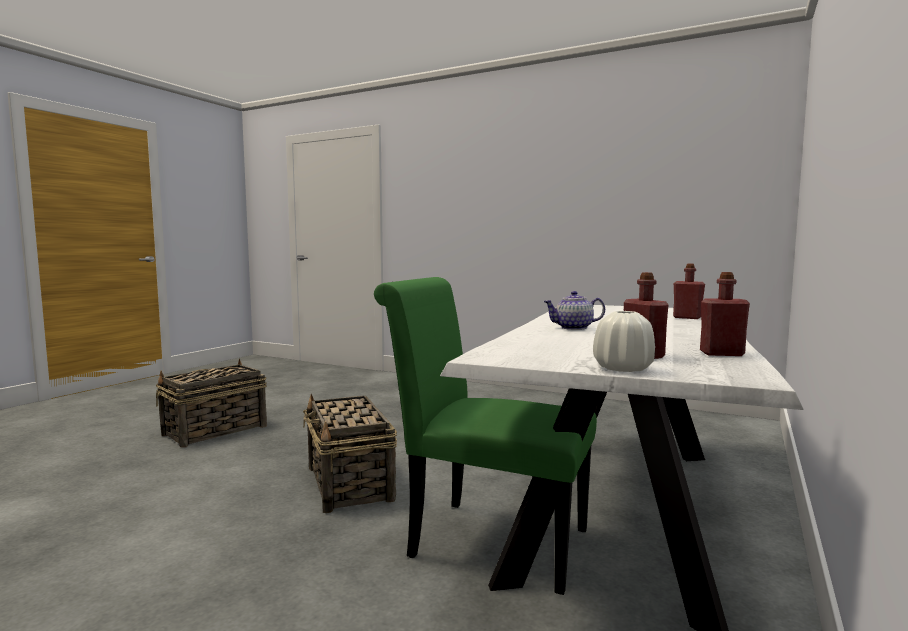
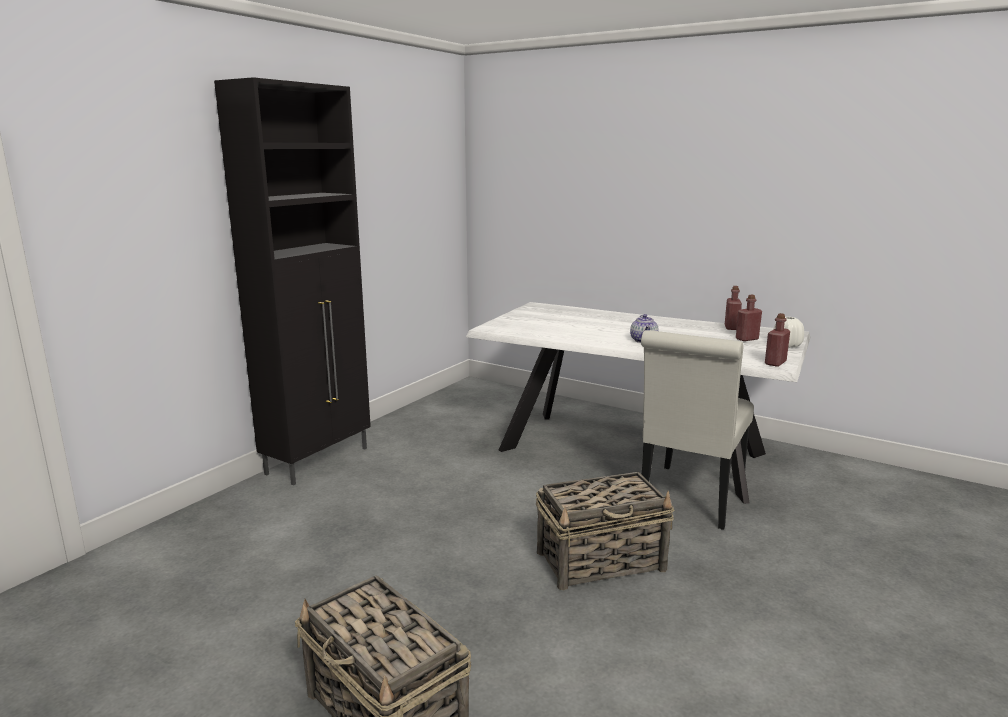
camera: 85 degrees left, 10 degrees up
green chair [374,277,597,595] -> white chair [641,330,754,530]
red bottle [673,264,705,319] -> red bottle moved to [765,313,790,367]
none -> black cabinet [214,77,371,485]

